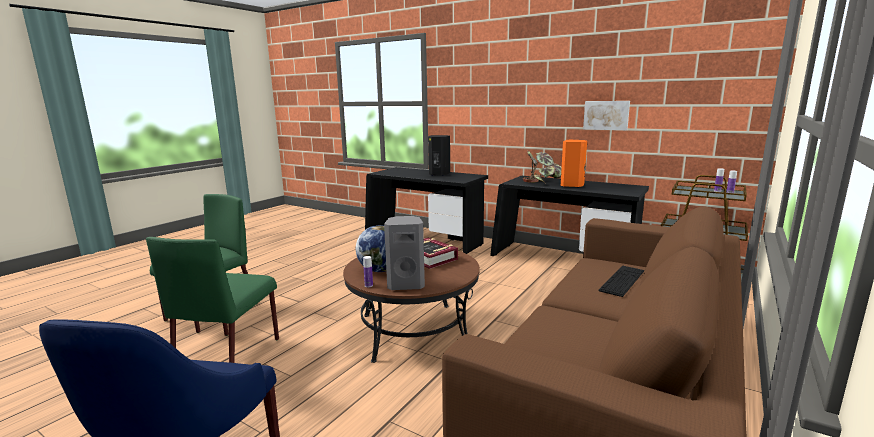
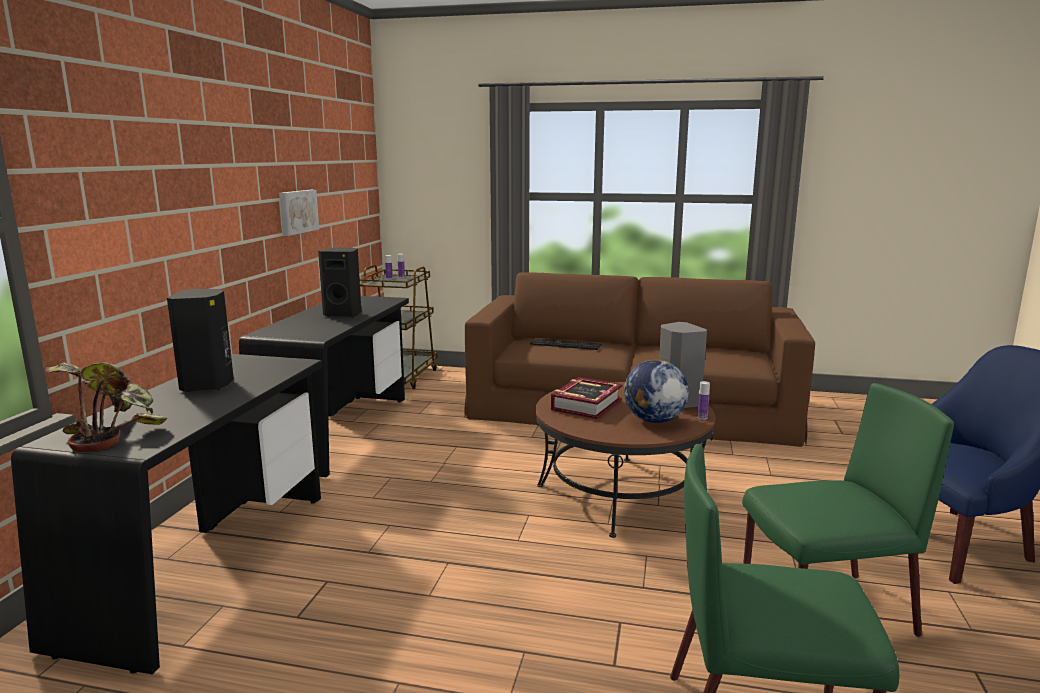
camera: 110 degrees left, 0 degrees up
potted plant [522,151,562,184] -> potted plant moved to [46,362,167,452]
orange speaker [561,140,587,188] -> black speaker [318,247,361,317]

